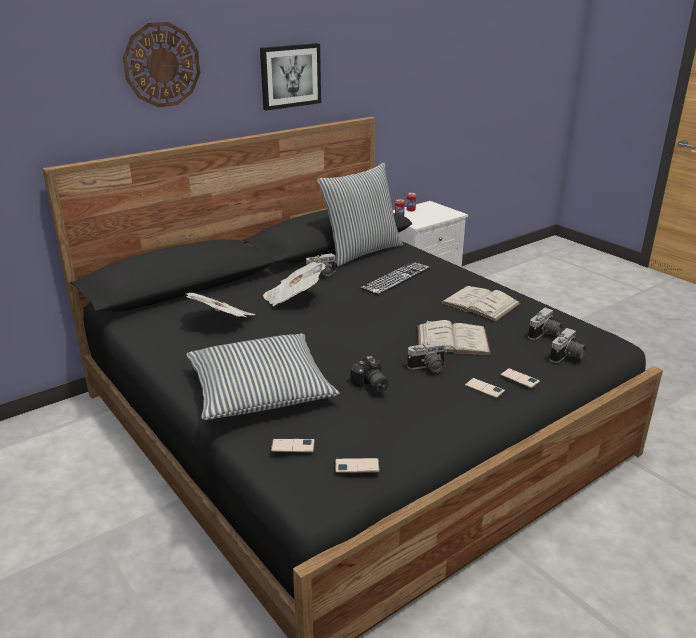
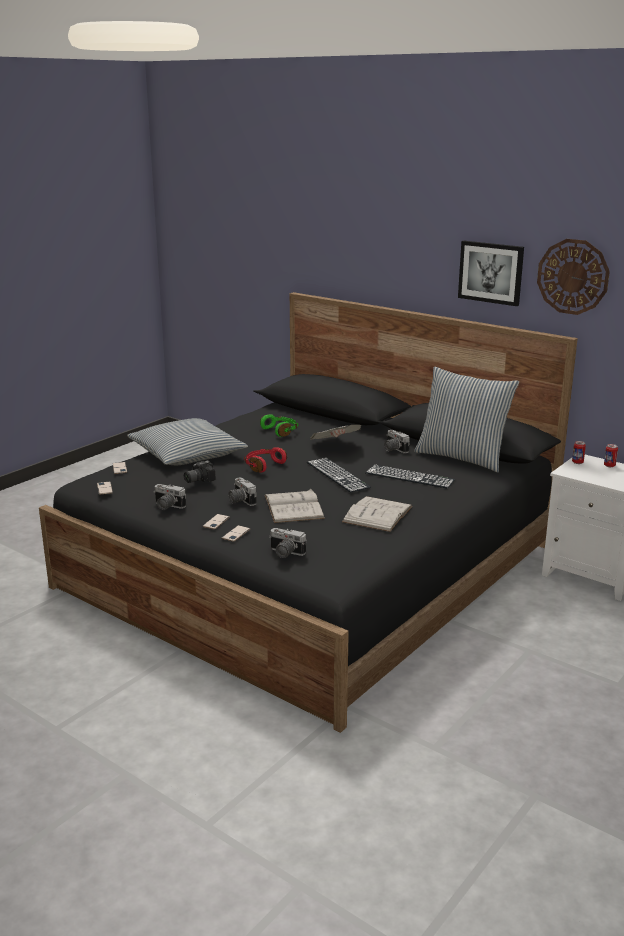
camera: 75 degrees right, 5 degrees down
wall clock [123,22,200,107] -> wall clock moved to [537,239,610,315]
newspaper [186,293,255,317] -> green headphones [260,415,298,437]
camera [528,308,562,340] -> camera moved to [153,484,186,510]
none -> red headphones [244,447,287,473]
none -> keyboard [307,458,371,493]

